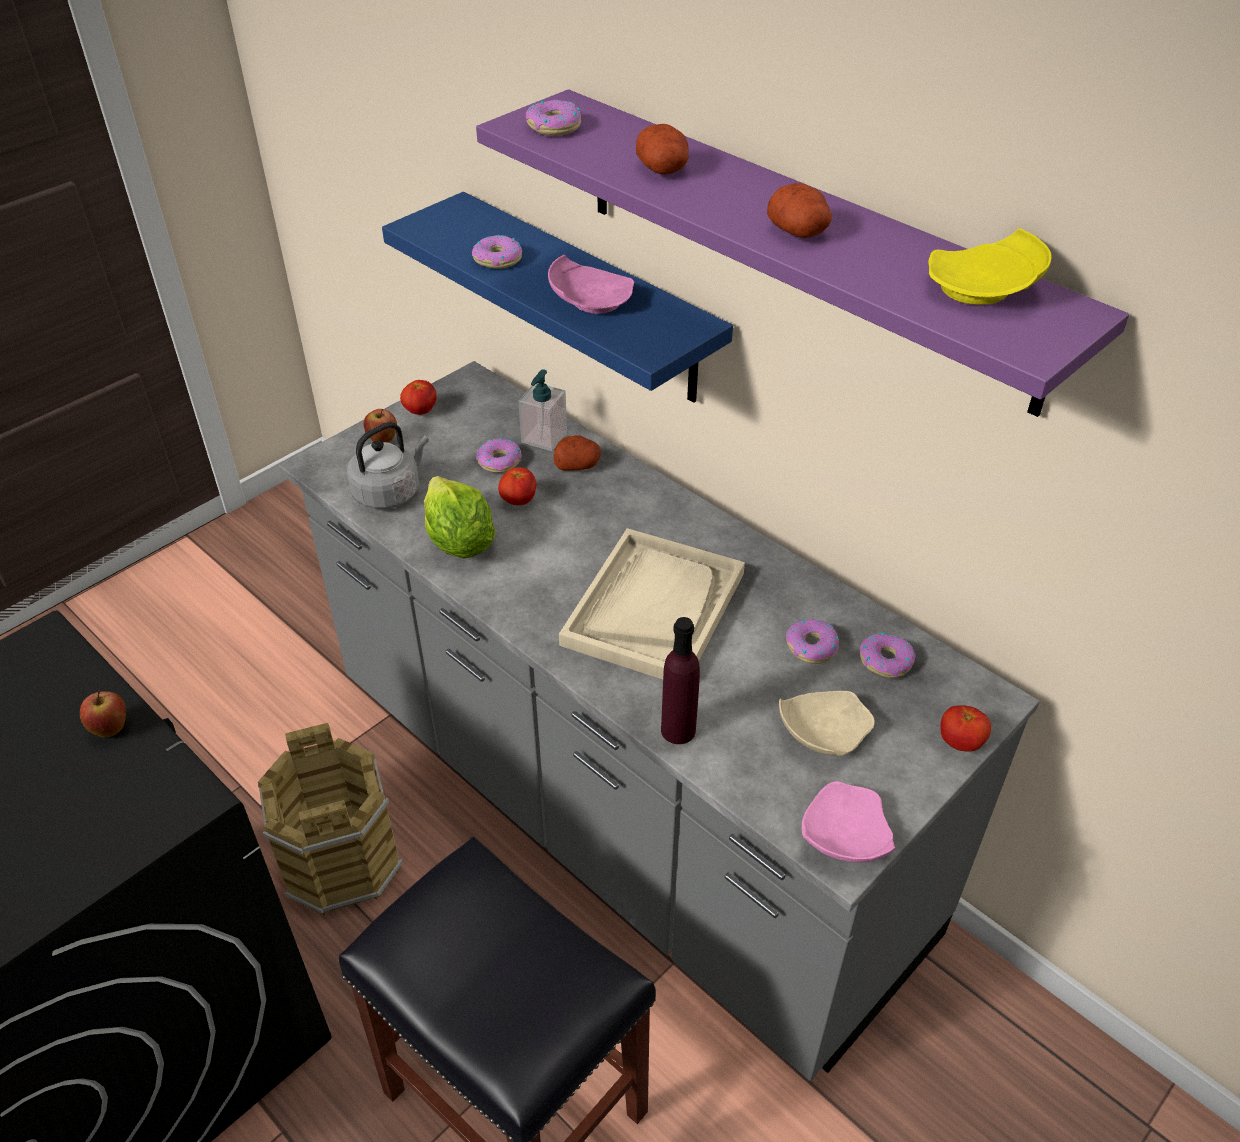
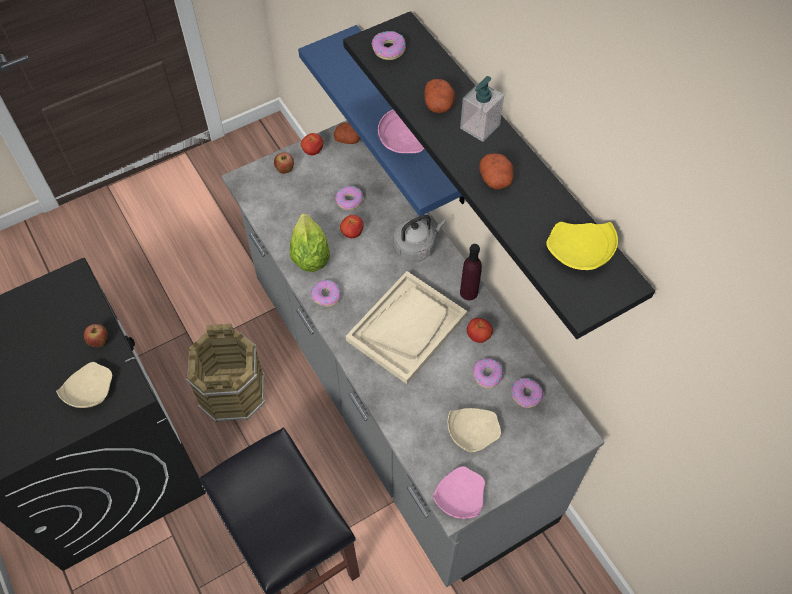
camera: 15 degrees right, 15 degrees up
grey kettle [347,422,429,509] -> grey kettle moved to [393,215,446,262]
donut [472,235,522,269] -> donut moved to [311,280,341,307]
purple shelf [476,89,1129,417] -> black shelf [343,11,655,339]
soap dispenser [518,369,567,451] -> soap dispenser moved to [460,76,504,142]
potato [553,435,601,471] -> potato moved to [334,123,361,144]
purple bottle [661,617,700,744] -> purple bottle moved to [460,244,482,300]
tomato [940,705,991,752] -> tomato moved to [467,318,493,343]
none -> beige plate [56,362,112,408]

